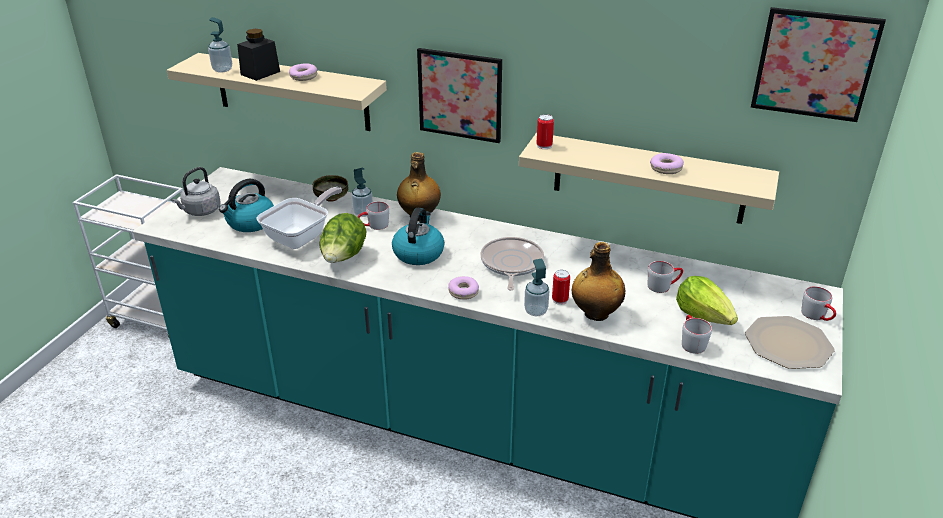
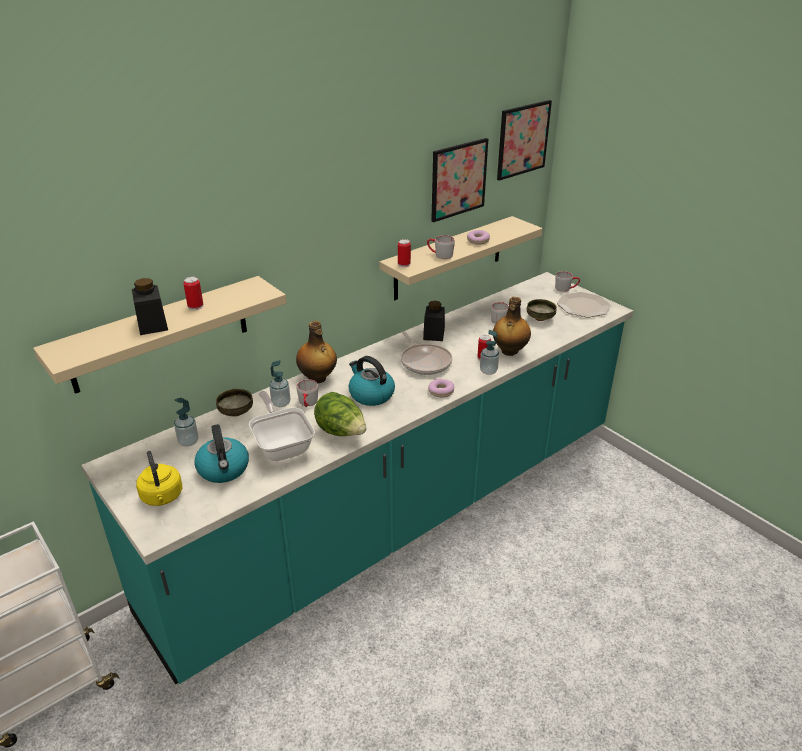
camera: 60 degrees left, 0 degrees up
grey kettle [171,167,221,216] -> yellow kettle [136,451,182,506]
soap dispenser [208,17,232,73] -> soap dispenser moved to [174,398,199,447]
donut [289,63,317,81] -> can [183,276,203,310]
picture [417,48,502,143] -> picture moved to [431,138,488,222]
frying pan [480,237,544,291] -> frying pan turned 150 degrees counterclockwise [401,331,452,375]
lettuce [676,276,738,325] -> bowl [527,299,557,321]
grey mug [682,315,712,354] -> grey mug moved to [427,235,455,259]
none -> black jar [423,301,445,341]

